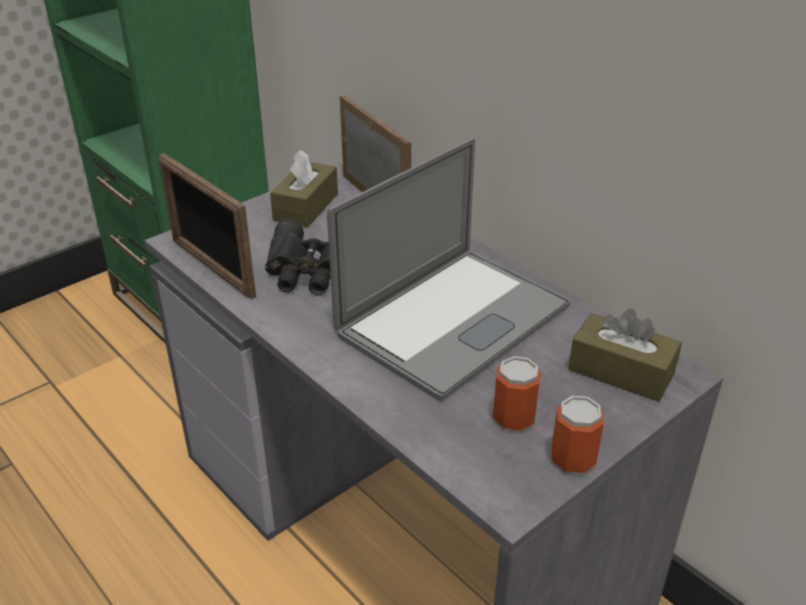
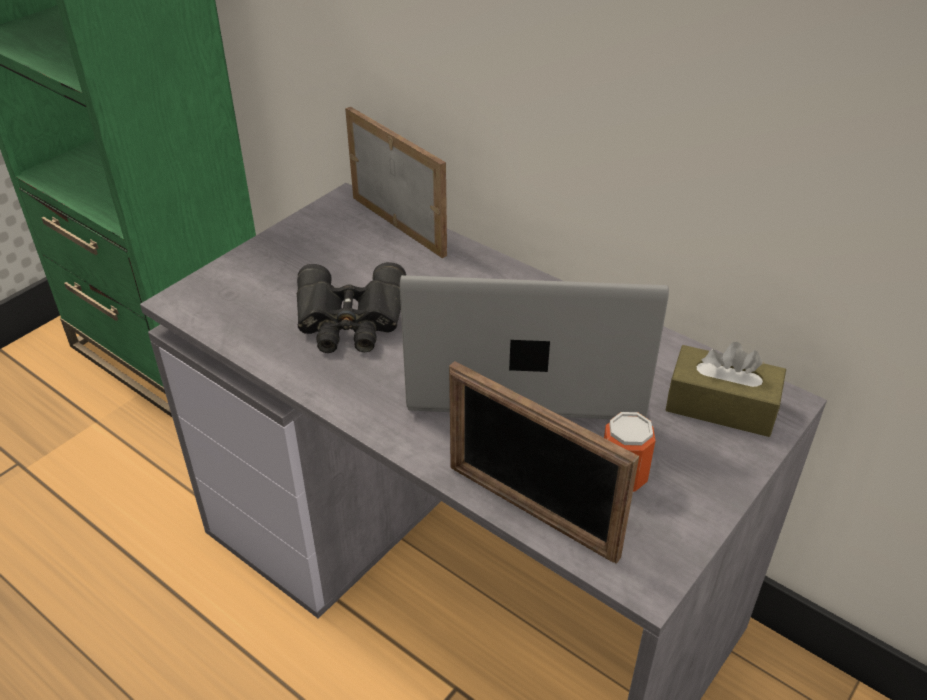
camera: 10 degrees left, 5 degrees up
picture frame [159,153,256,299] -> picture frame moved to [449,361,639,564]
brown tissue box [270,150,338,228] -> none
laptop [327,138,571,401] -> laptop turned 120 degrees counterclockwise [400,275,669,419]
can [551,396,604,475] -> none

